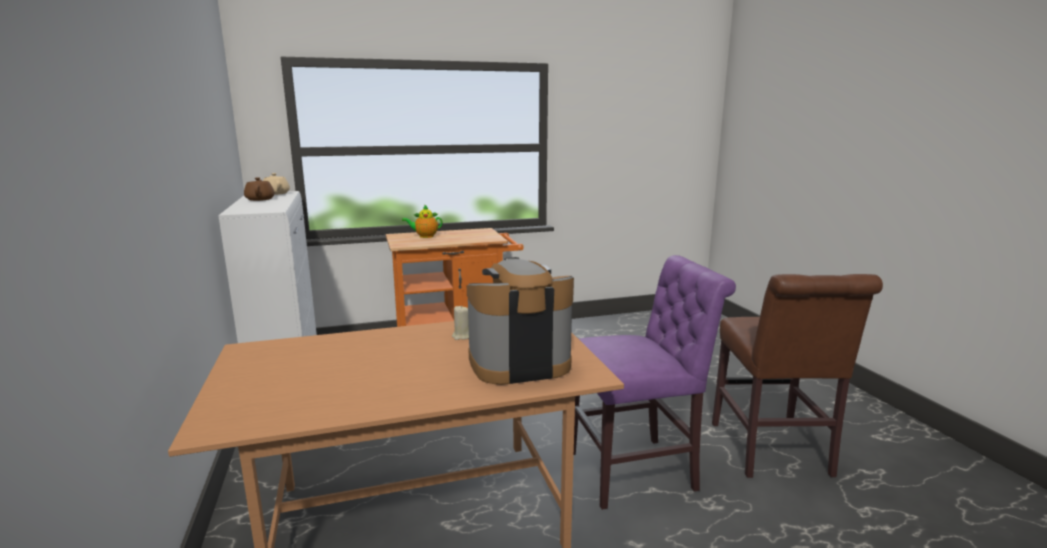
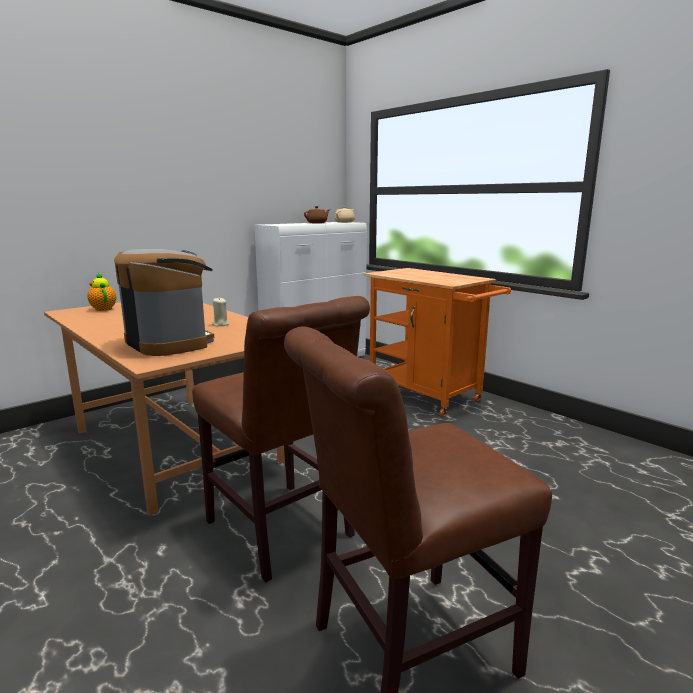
camera: 65 degrees right, 0 degrees up
teapot [402,204,443,238] -> teapot moved to [88,272,116,311]
purple chair [574,255,736,510] -> brown chair [192,296,370,583]

